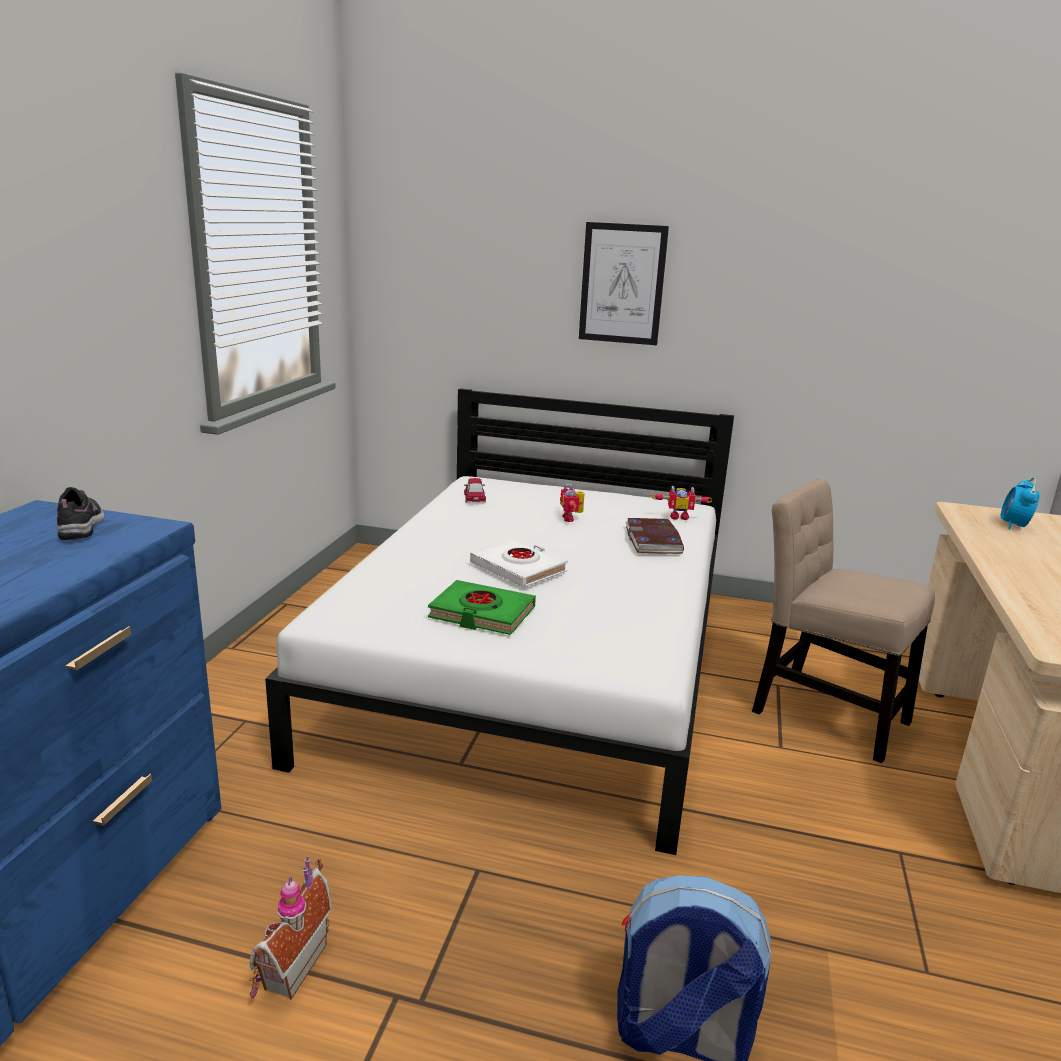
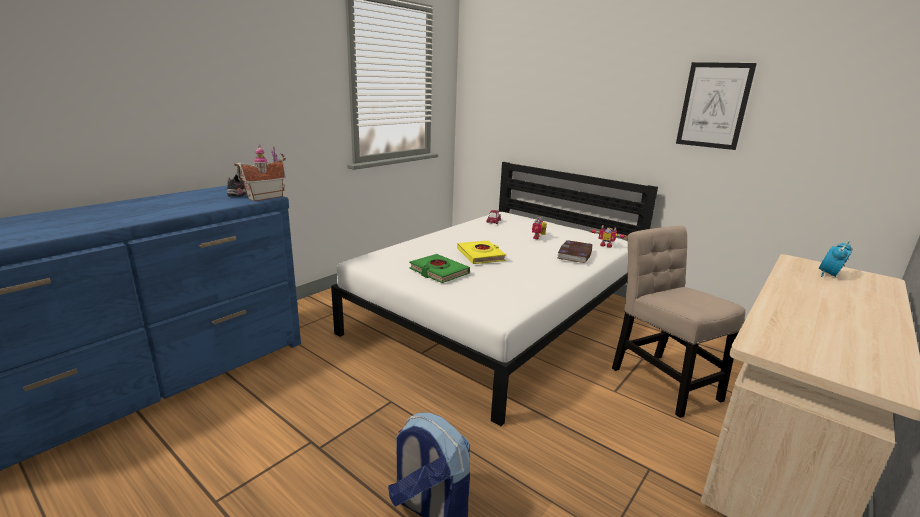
camera: 25 degrees right, 0 degrees up
toy house [249,857,332,1000] -> toy house moved to [234,145,286,201]
white book [470,539,568,588] -> yellow book [457,241,506,264]
picture [579,222,669,345] -> picture moved to [676,62,757,150]

